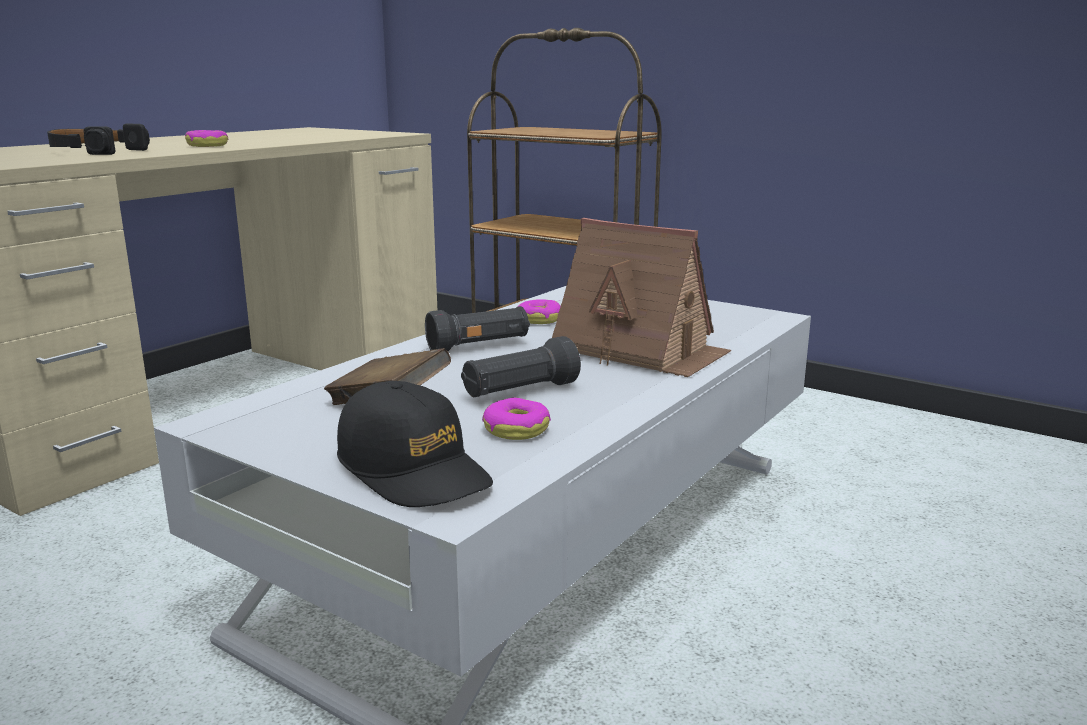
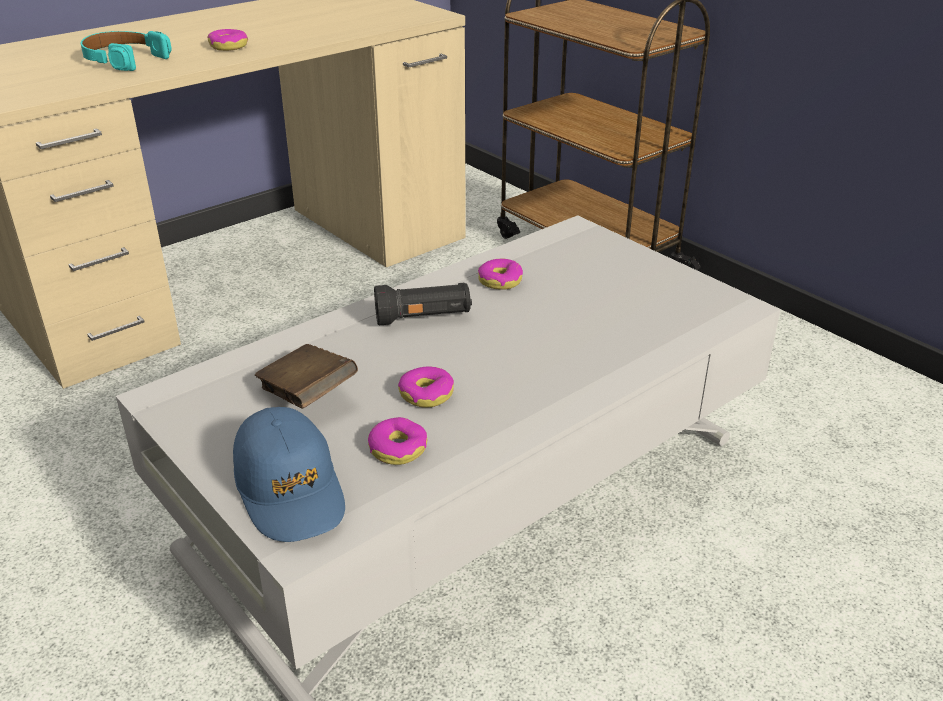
camera: 15 degrees right, 15 degrees up
black headphones [47,123,150,155] -> turquoise headphones [81,31,171,71]
black cap [337,381,493,507] -> blue cap [233,407,345,542]
black flashlight [461,336,581,397] -> donut [398,367,454,408]
toy house [552,218,731,377] -> none

